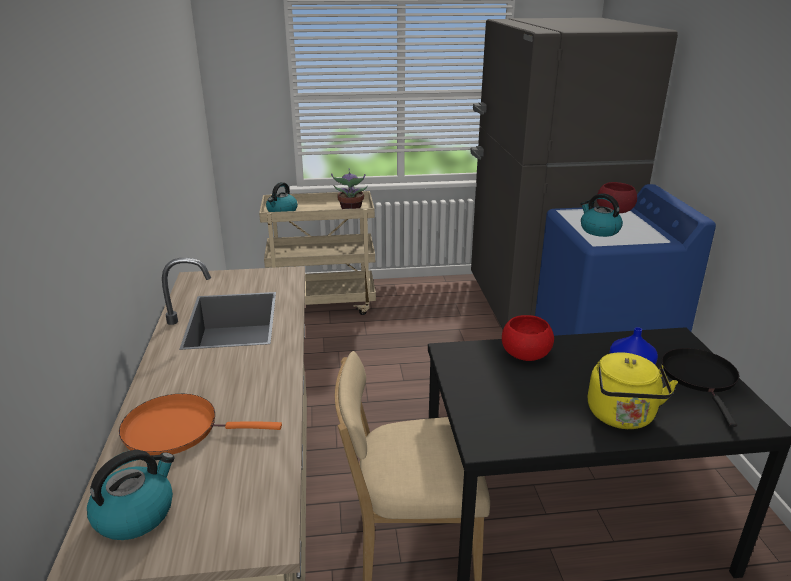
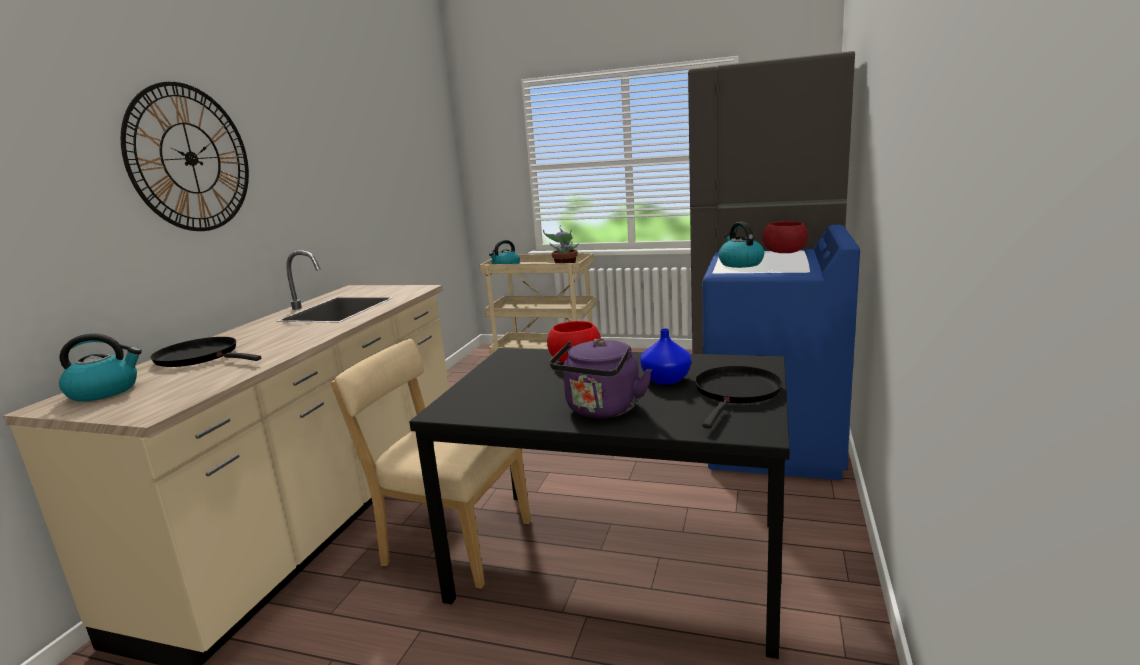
camera: 25 degrees right, 10 degrees down
orange frying pan [119,394,282,455] -> black frying pan [150,337,261,367]
yellow kettle [588,352,678,429] -> purple kettle [550,338,652,418]
none -> wall clock [121,82,249,231]

